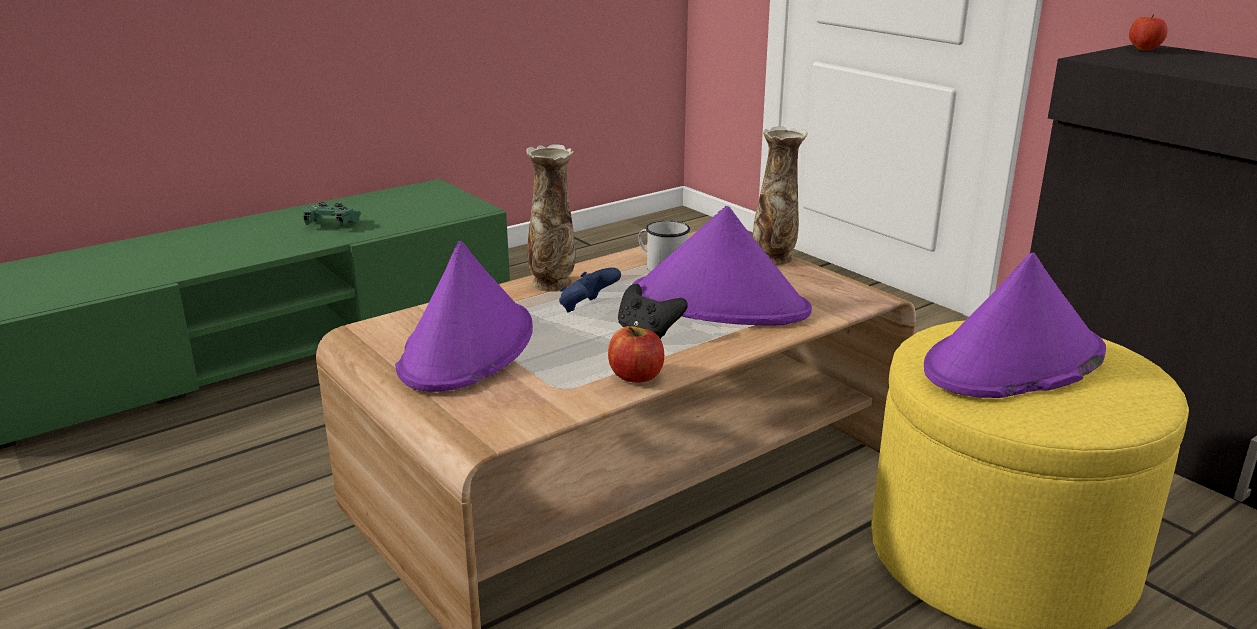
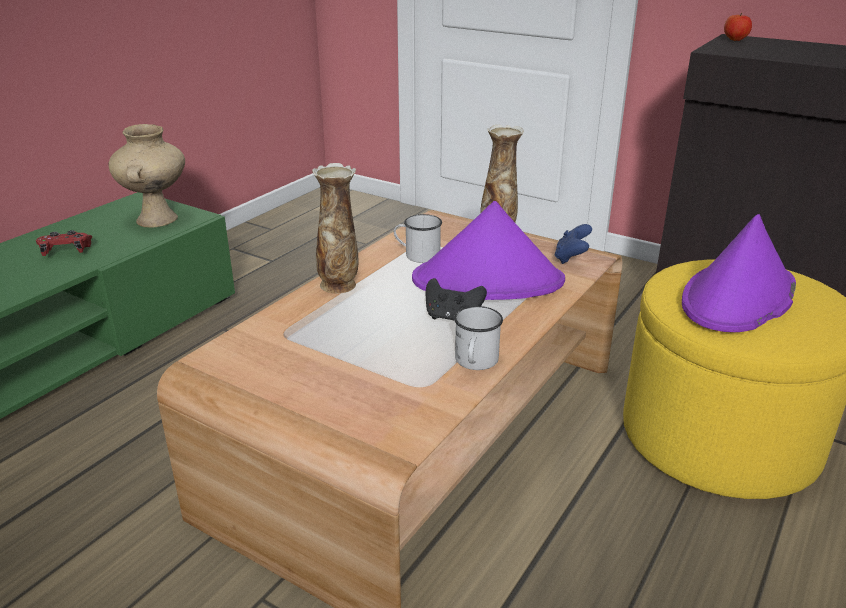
camera: 20 degrees left, 5 degrees up
green game controller [303,202,361,226] -> red game controller [36,230,92,256]
purple hat [395,241,533,392] -> none
blue game controller [559,267,621,312] -> blue game controller moved to [554,224,592,264]
apple [608,326,664,383] -> white mug [454,306,503,370]
none -> beige vase [109,124,185,227]

